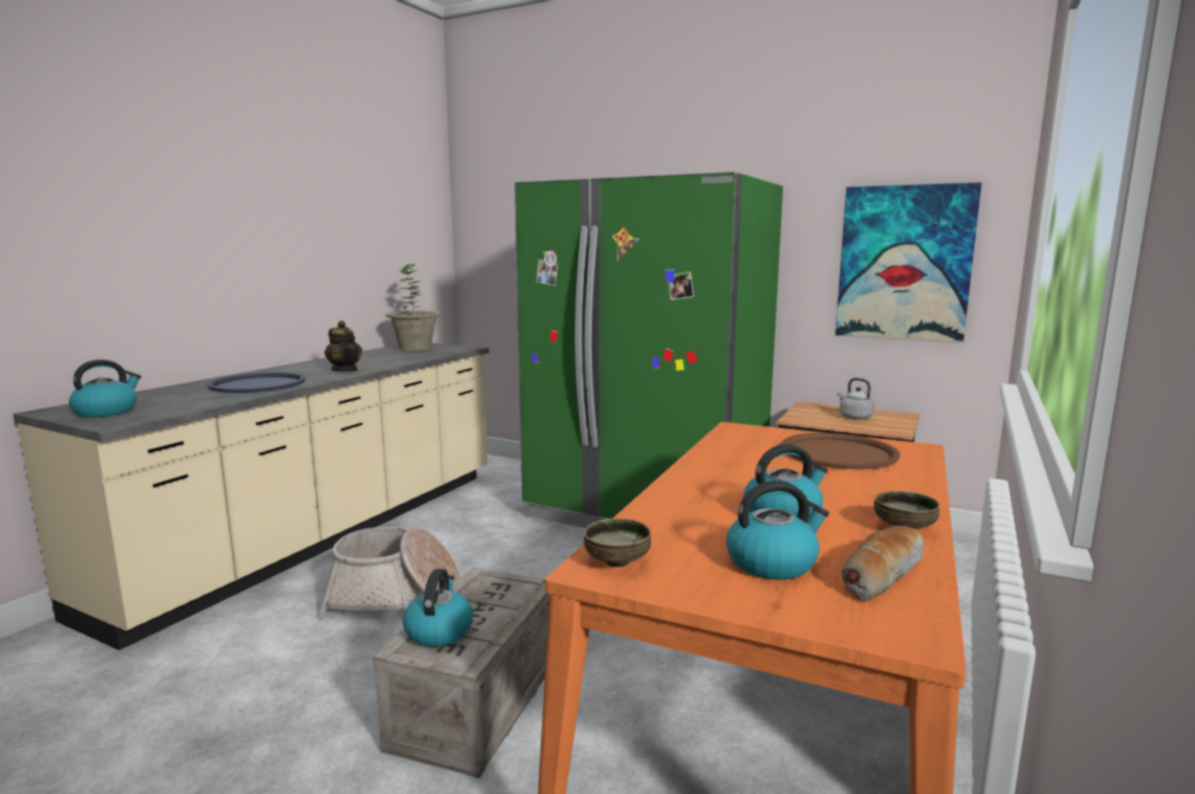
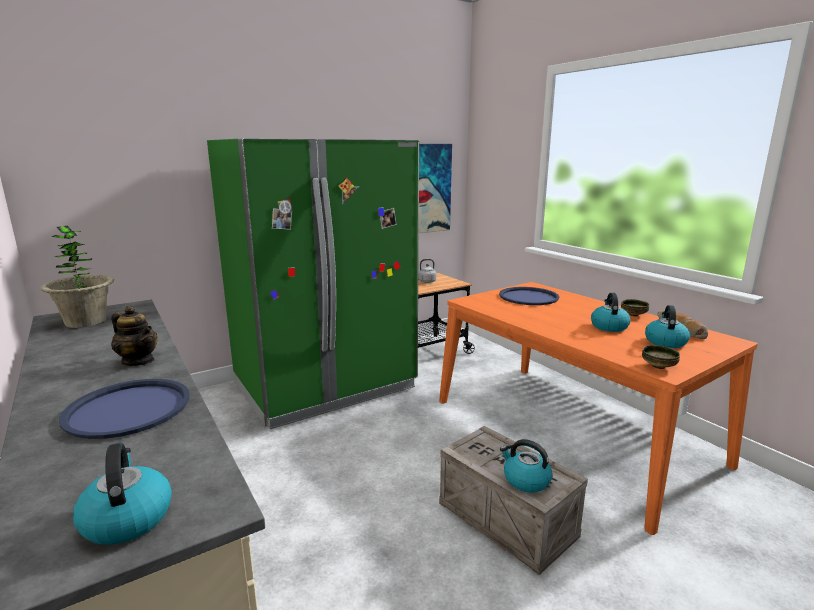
camera: 60 degrees left, 5 degrees up
basket [318,527,461,619] -> none
teapot [325,321,362,372] -> teapot turned 45 degrees clockwise [111,306,158,366]
brown tray [781,433,900,470] -> blue tray [499,287,559,305]

